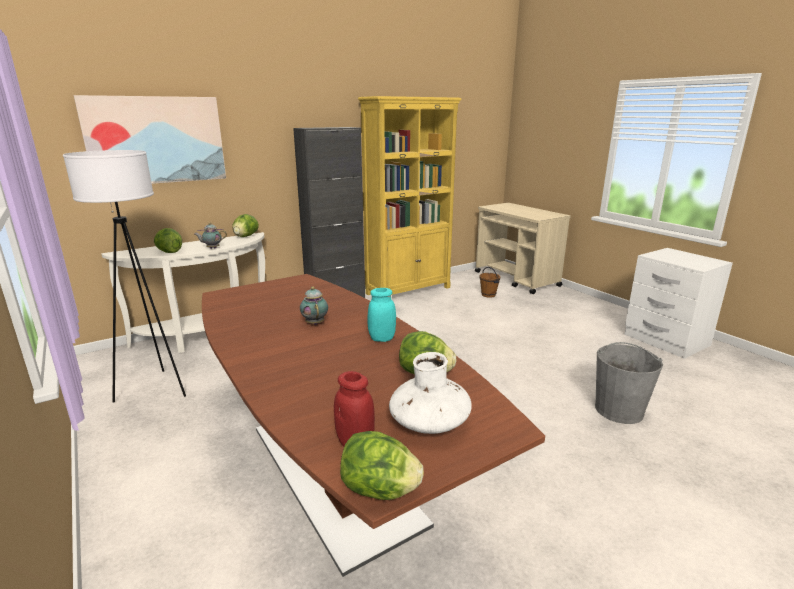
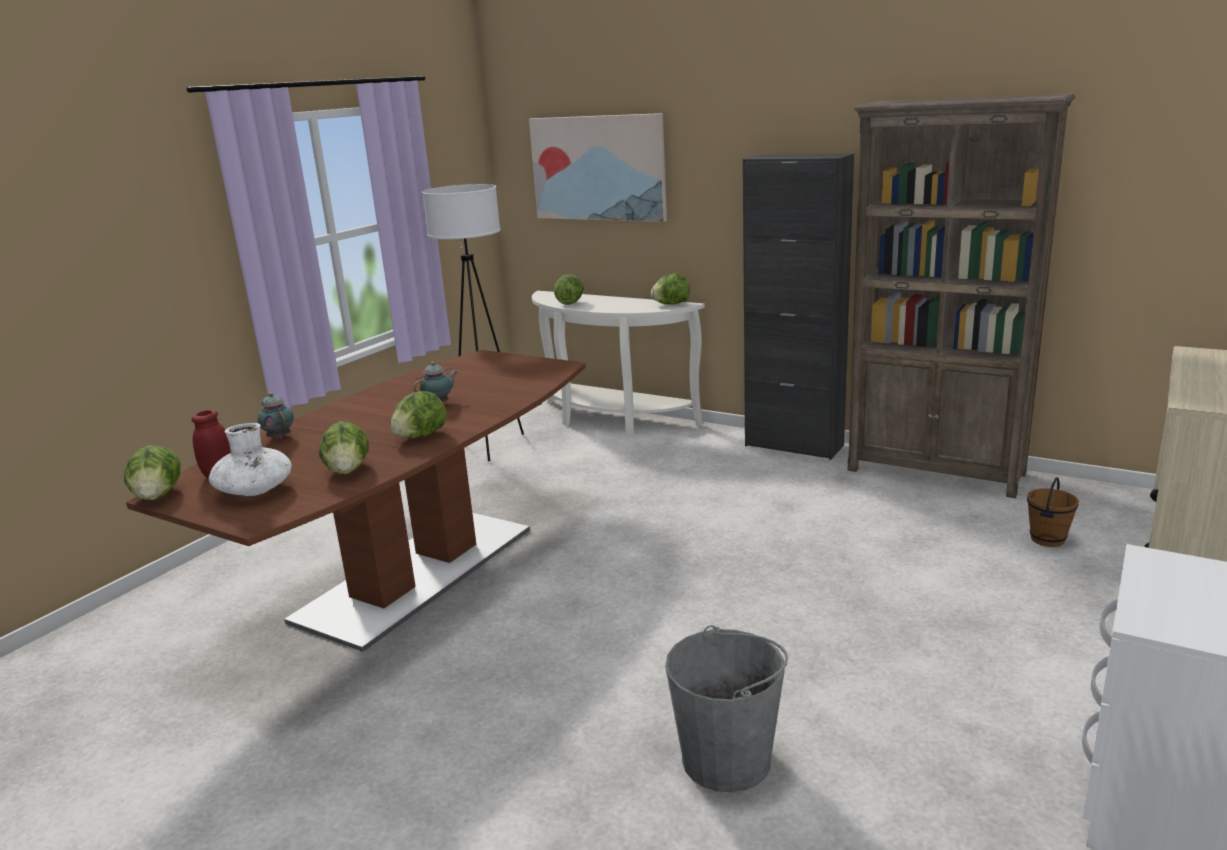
camera: 65 degrees right, 0 degrees up
teapot [194,223,227,249] -> teapot moved to [257,392,294,439]
yellow bookcase [358,96,462,295] -> brown bookcase [848,94,1075,498]
turquoise jar [368,288,396,342] -> lettuce [391,391,447,439]

